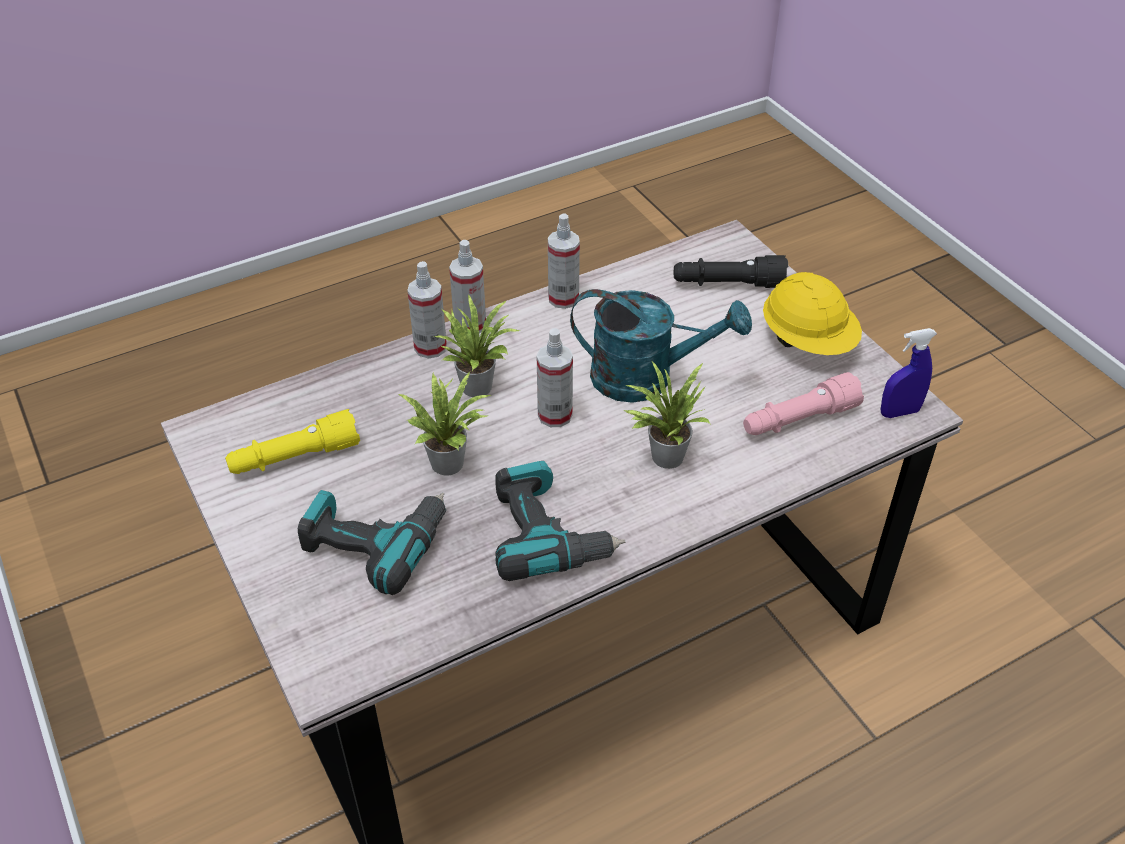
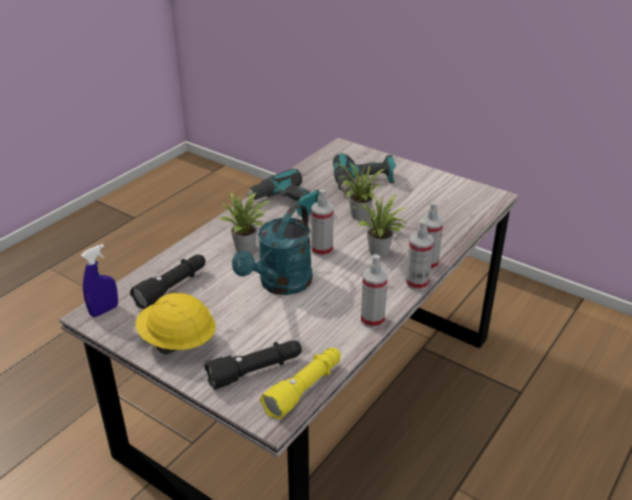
camera: 155 degrees right, 10 degrees down
yellow flashlight [225,409,360,474] -> yellow flashlight moved to [260,348,341,420]
turquoise watering can [570,289,752,403] -> turquoise watering can turned 45 degrees counterclockwise [232,204,313,295]
pink flashlight [743,372,864,435] -> black flashlight [130,255,206,309]

